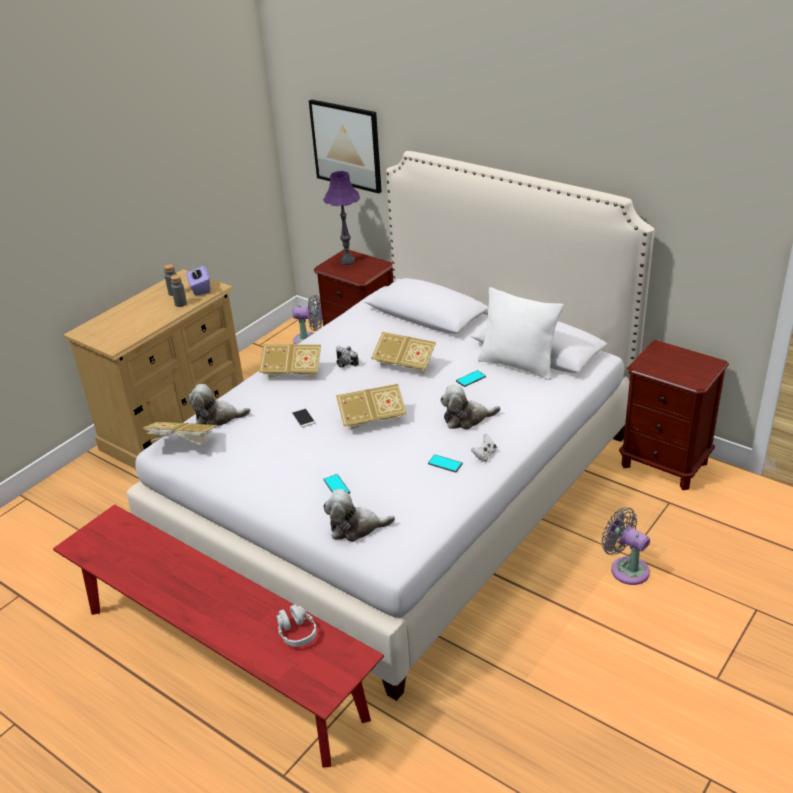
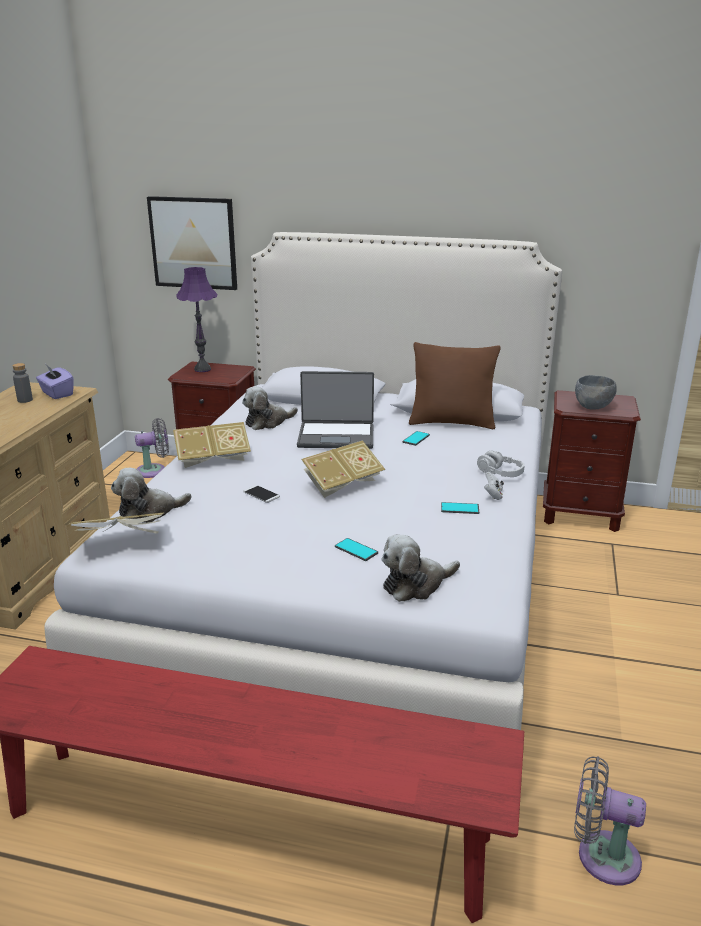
camera: 25 degrees left, 10 degrees down
grey bottle [170,275,187,307] -> none
grey headphones [276,604,317,647] -> grey headphones moved to [477,450,525,477]
camera [336,346,359,367] -> none
book [371,332,436,375] -> laptop [297,371,374,449]
plush toy [440,385,500,429] -> plush toy moved to [242,386,298,430]
white pillow [478,287,564,380] -> brown pillow [409,342,501,429]
grey fan [601,507,650,585] -> grey fan moved to [574,756,646,885]
none -> grey bowl [575,375,617,410]

